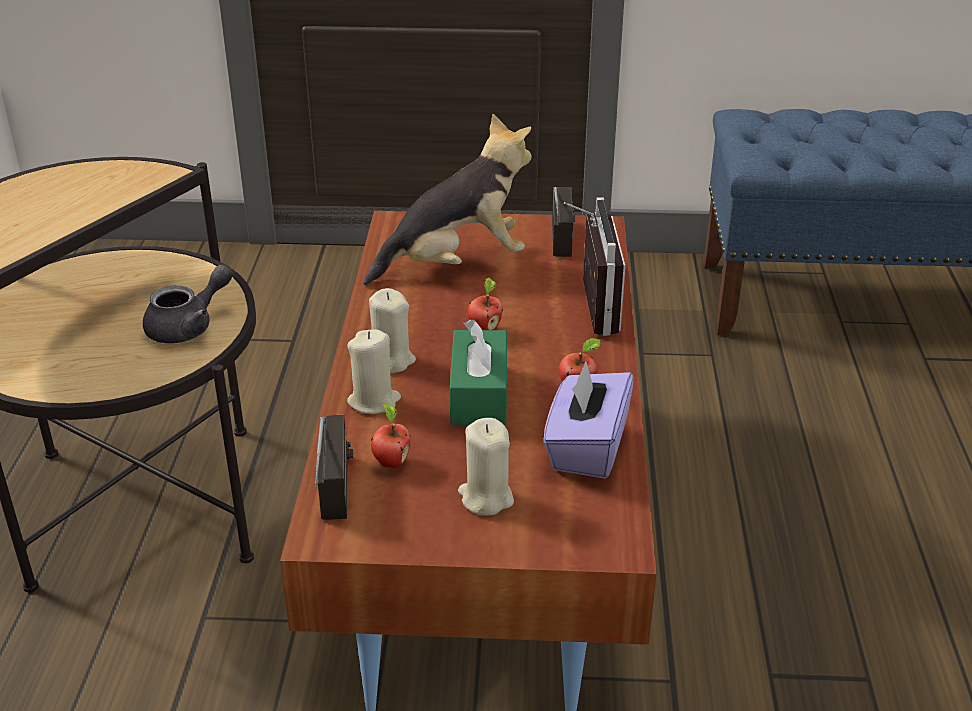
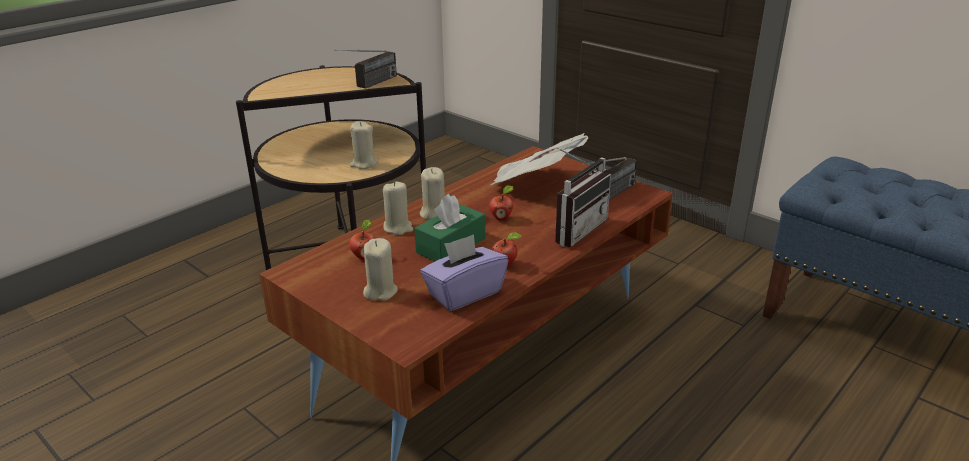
camera: 40 degrees right, 5 degrees down
grey teapot [143,265,233,344] -> beige candle [350,122,378,169]
radio [314,415,353,520] -> radio moved to [334,50,397,89]
plush toy [363,114,532,285] -> newspaper [491,133,588,185]

